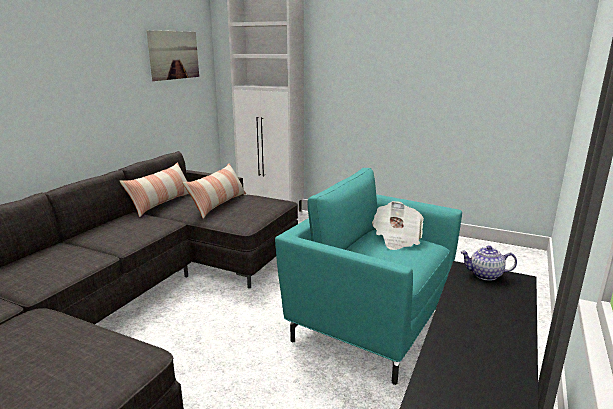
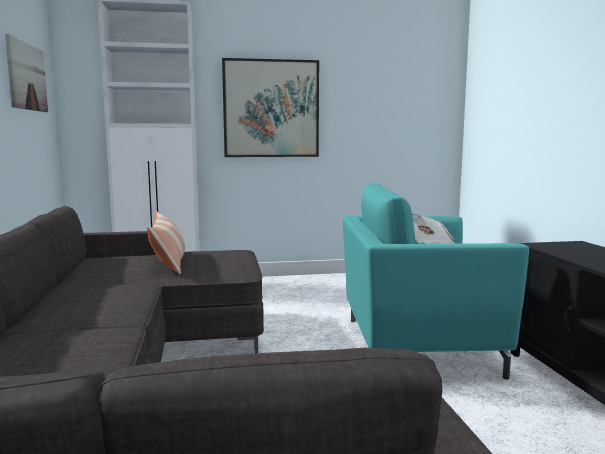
camera: 35 degrees left, 10 degrees down
pillow [120,163,189,217] -> none
teapot [460,245,517,281] -> none
none -> picture [222,58,319,157]

